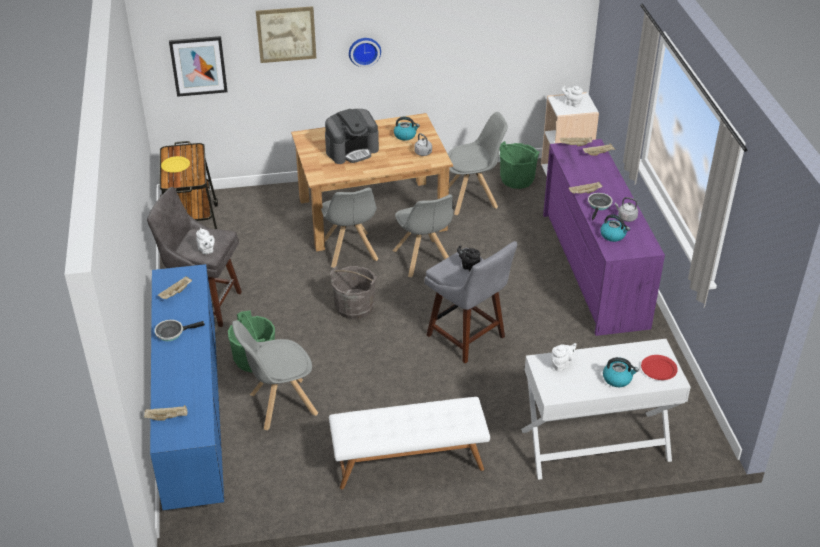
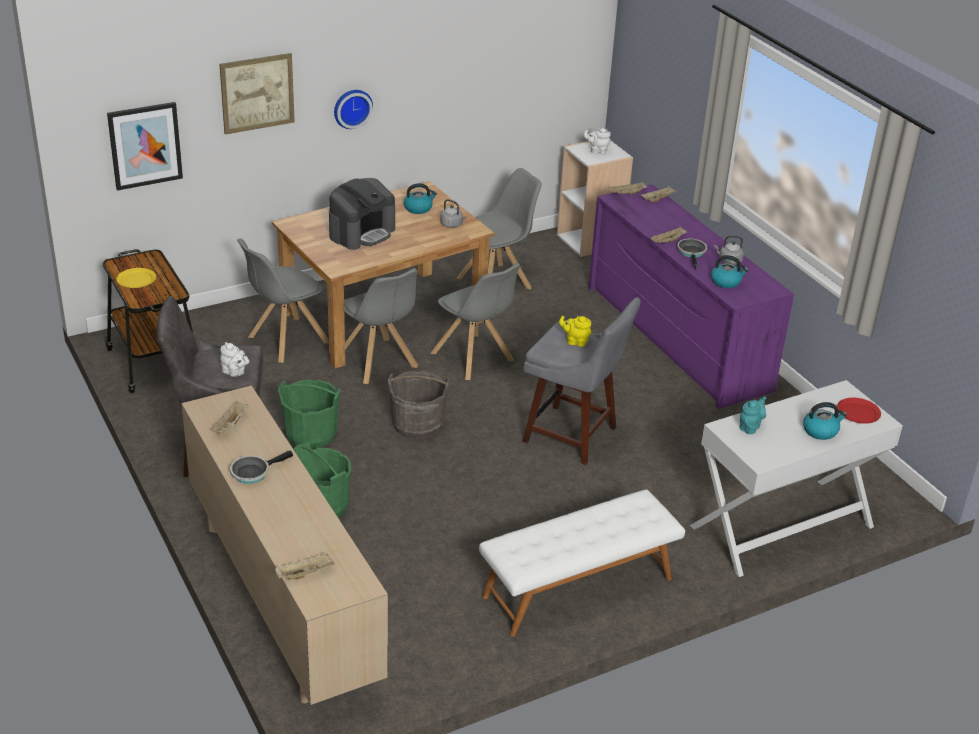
camera: 20 degrees left, 5 degrees down
blue cabinet [150,264,224,510] -> beige cabinet [181,386,388,705]
grey chair [232,320,318,431] -> grey chair moved to [237,239,329,363]
black teapot [457,245,480,271] -> yellow teapot [559,316,591,347]
green bucket [500,141,540,189] -> green bucket moved to [278,379,341,449]
white teapot [551,343,576,371] -> turquoise teapot [739,397,766,434]

